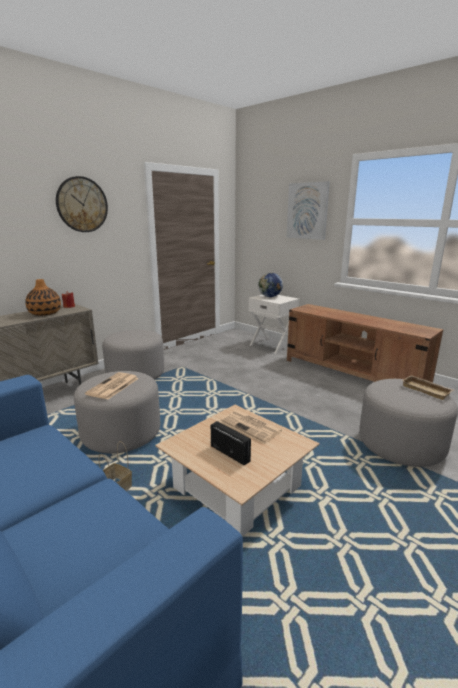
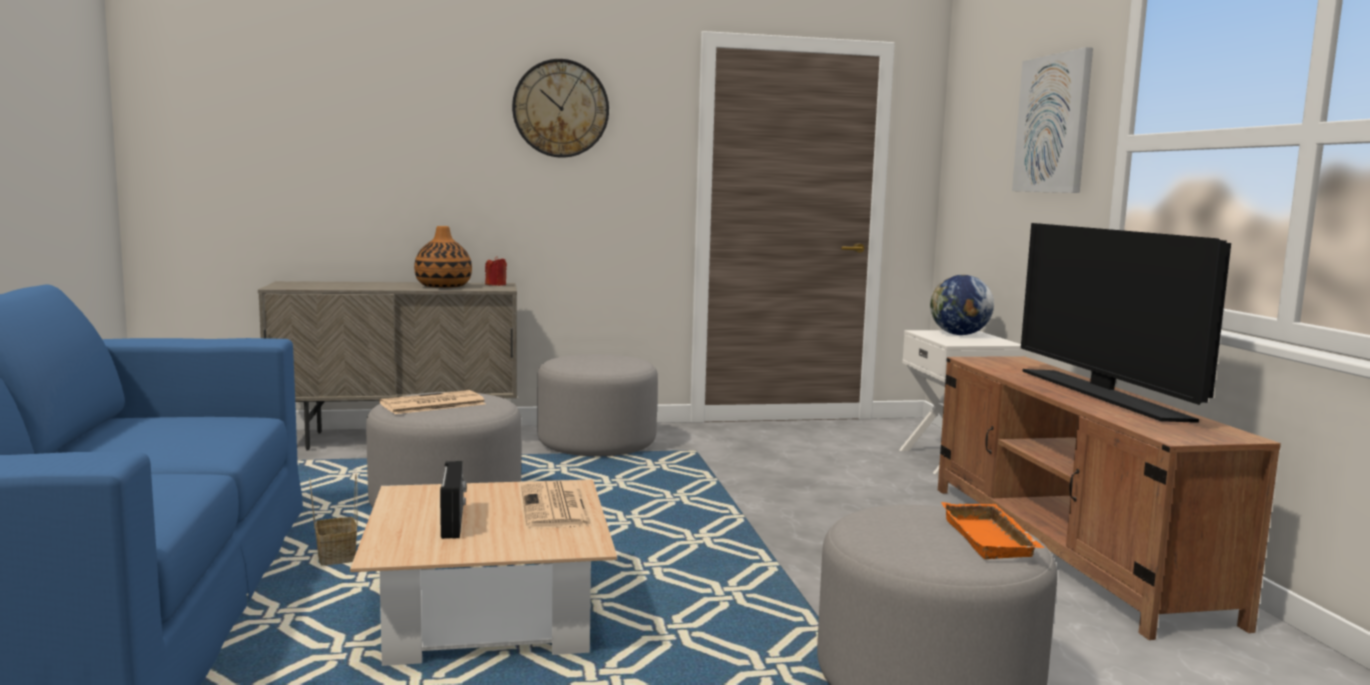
camera: 35 degrees right, 10 degrees down
beige tray [402,375,454,400] -> orange tray [941,502,1045,559]
none -> television [1021,223,1231,423]

